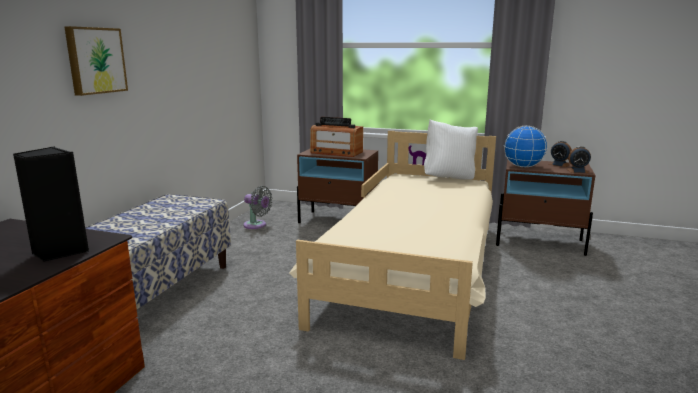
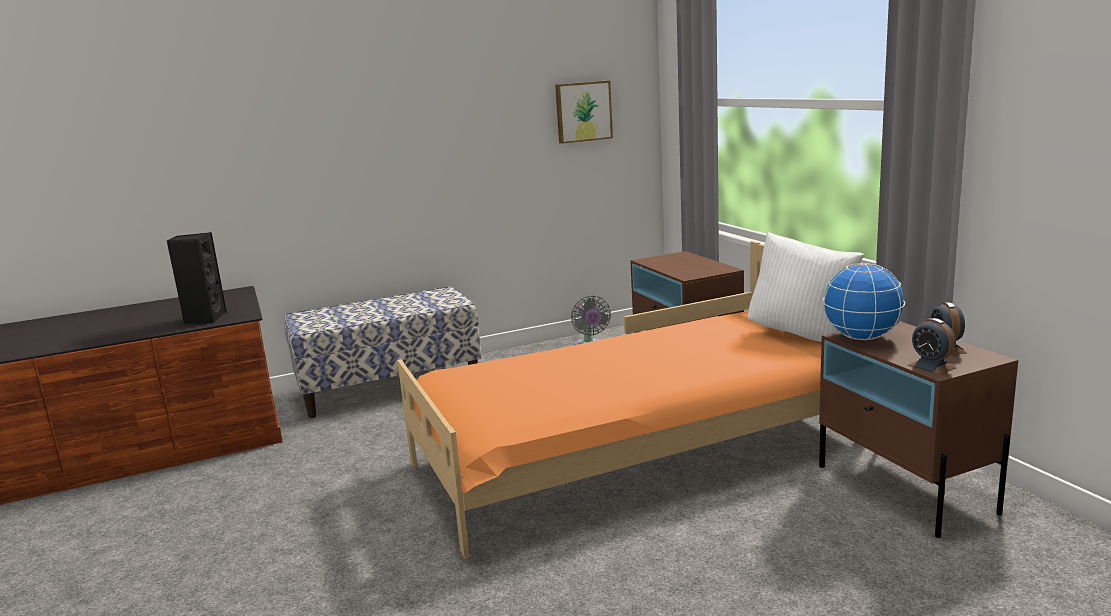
camera: 50 degrees right, 0 degrees up
picture [64,26,128,96] -> picture moved to [555,81,613,144]
beige bed [289,131,496,360] -> orange bed [397,241,821,559]
radio [310,117,363,157] -> none

